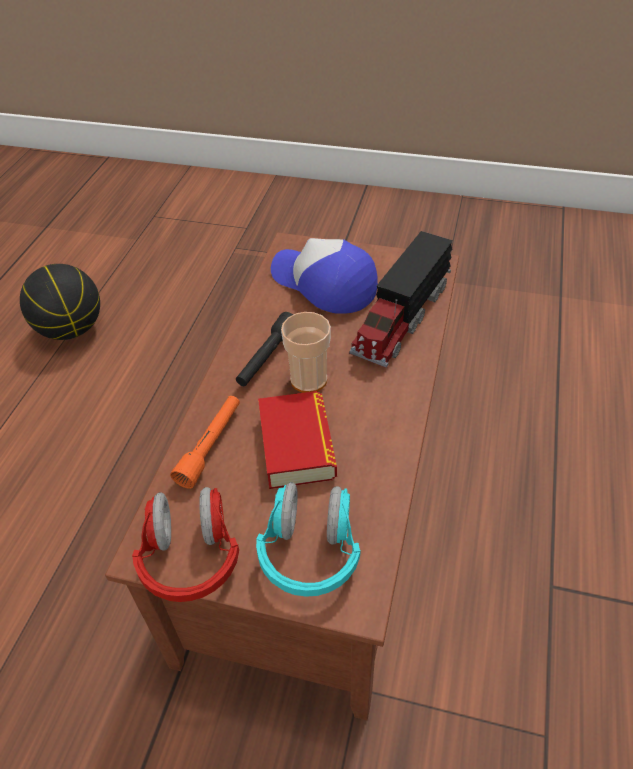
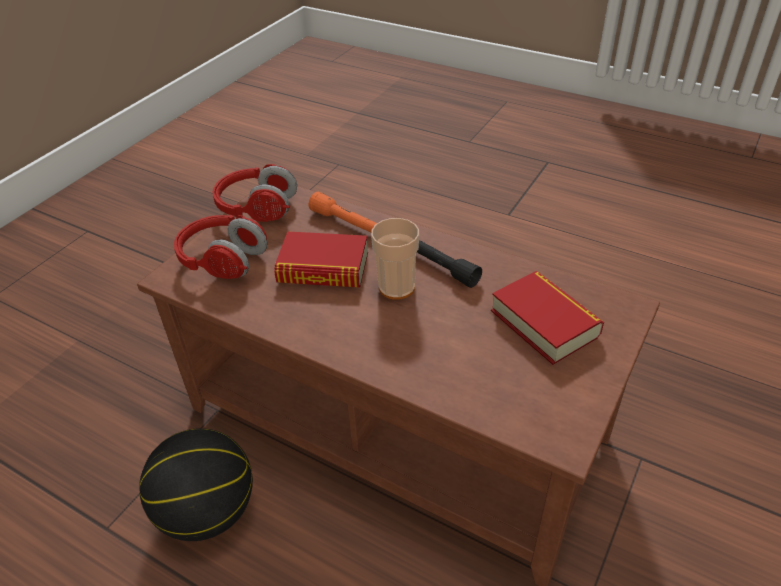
camera: 105 degrees right, 5 degrees down
basketball [20,264,100,340] -> basketball moved to [139,428,253,541]
turquoise headphones [256,482,361,597] -> red headphones [174,215,267,279]
cap [271,238,378,314] -> book [491,271,604,365]
toy truck [349,231,453,368] -> none

